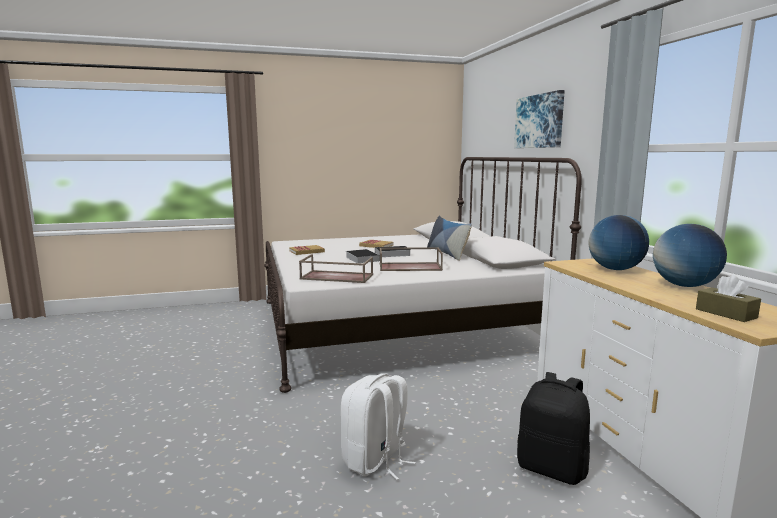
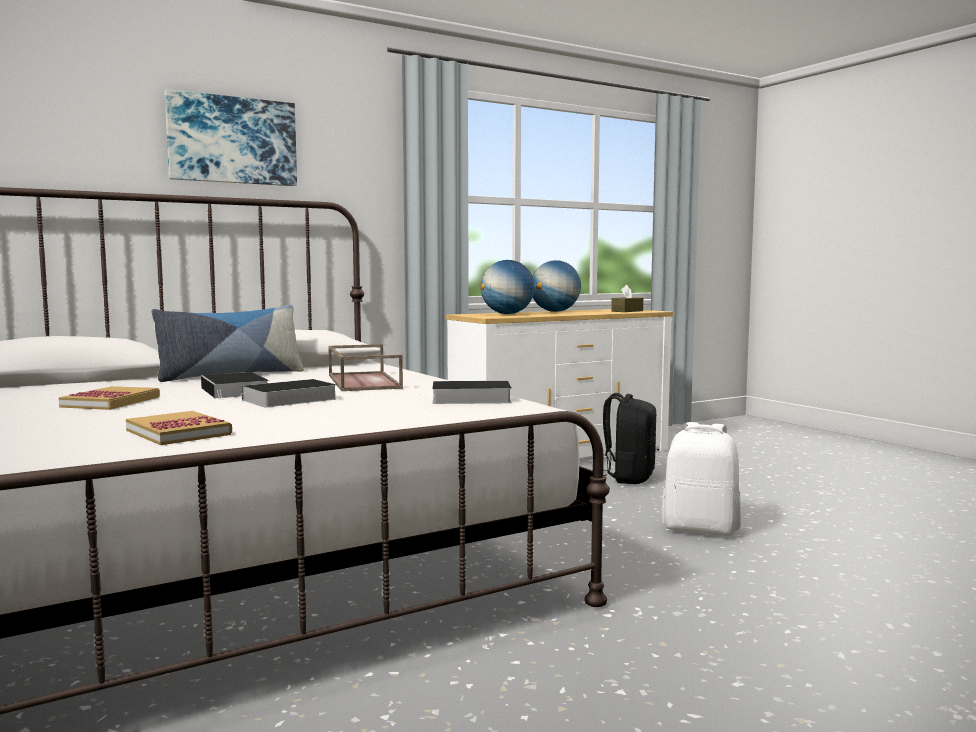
camera: 105 degrees left, 5 degrees down
brown tray [299,254,373,283] -> book [432,381,512,404]

